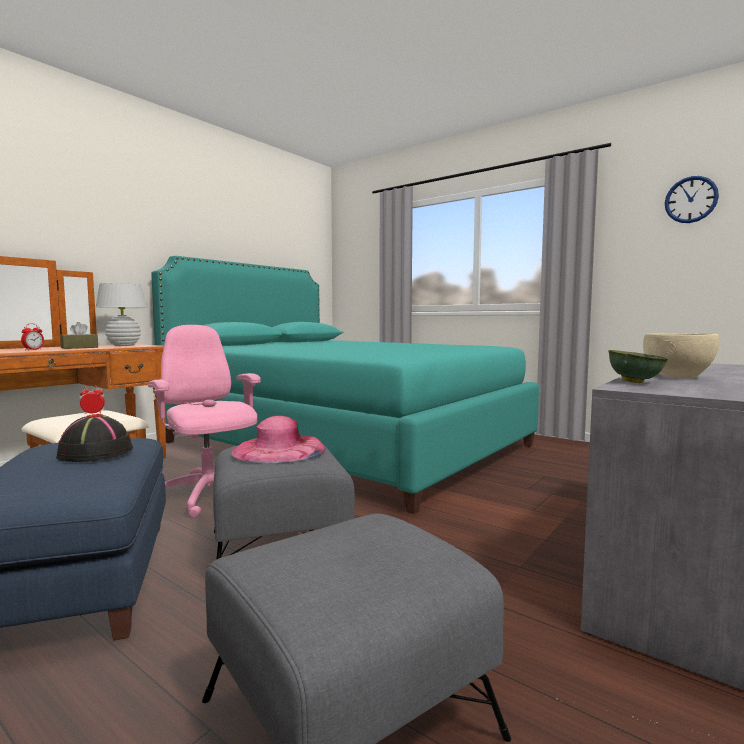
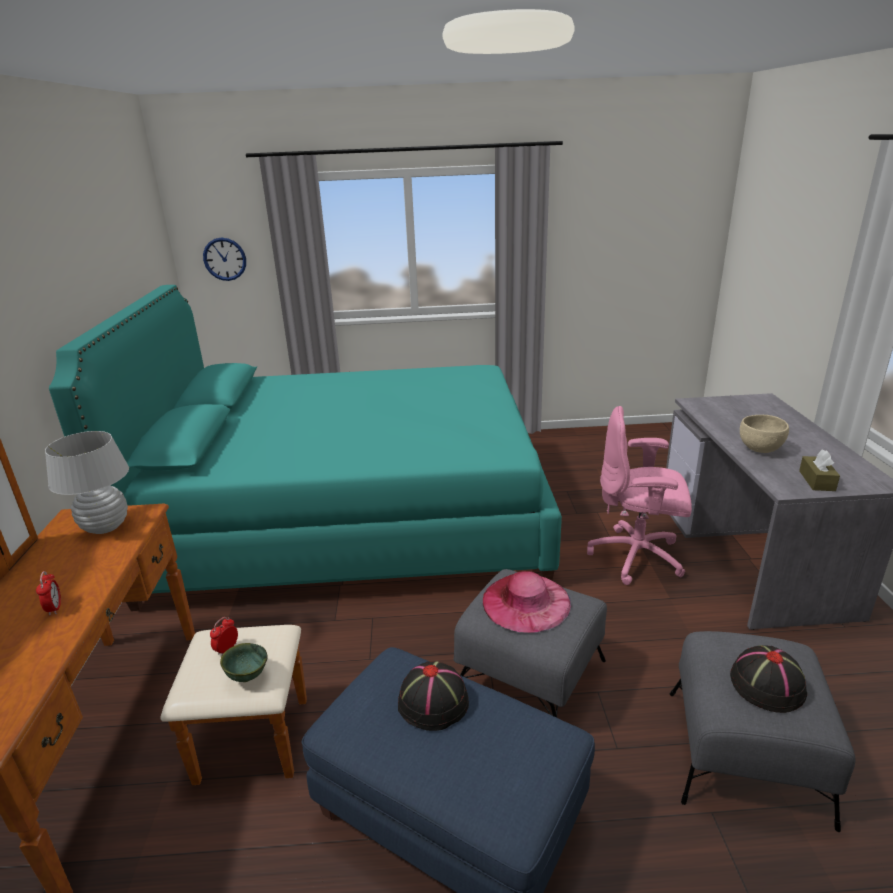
camera: 40 degrees left, 20 degrees up
brown tissue box [60,322,98,349] -> brown tissue box moved to [799,450,840,491]
pink office chair [148,325,261,518] -> pink office chair moved to [587,406,692,585]
green bowl [608,350,668,383] -> green bowl moved to [220,643,267,682]
wall clock [665,176,719,223] -> wall clock moved to [203,238,246,281]
none -> black hat [730,645,807,713]

